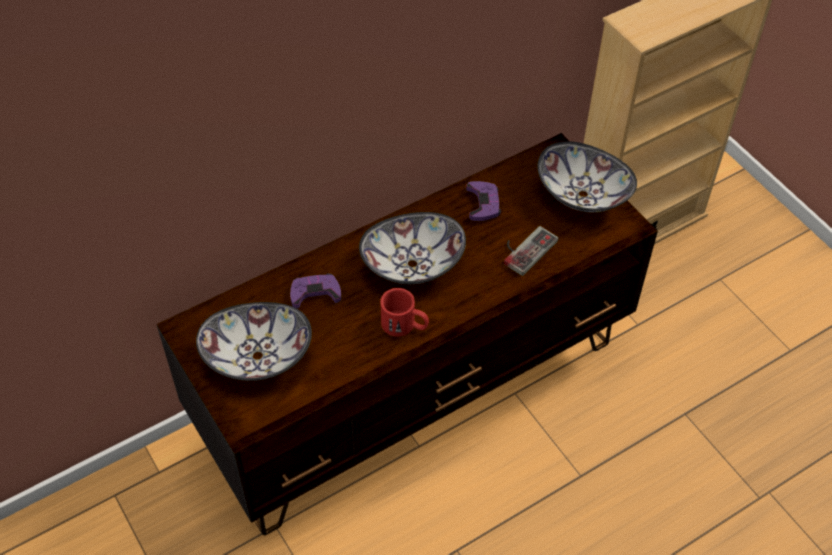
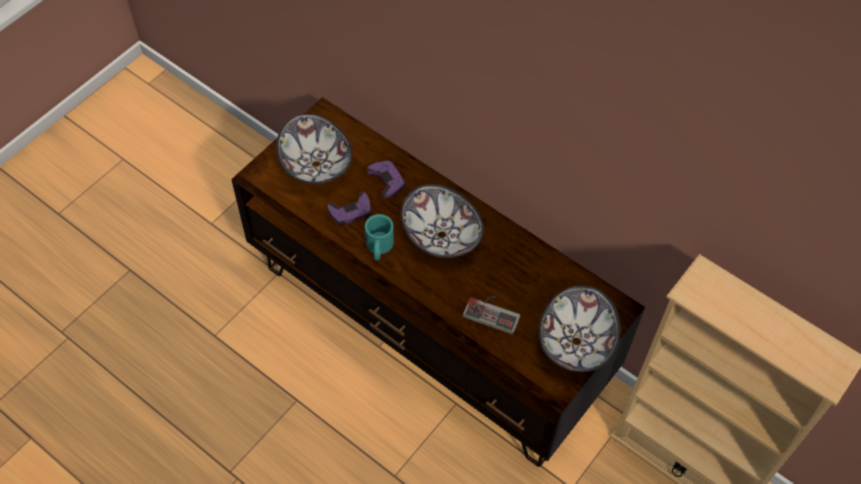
camera: 70 degrees right, 5 degrees up
red mug [380,288,429,337] -> turquoise mug [365,214,394,260]
purple game controller [466,181,501,221] -> purple game controller moved to [328,192,370,226]

